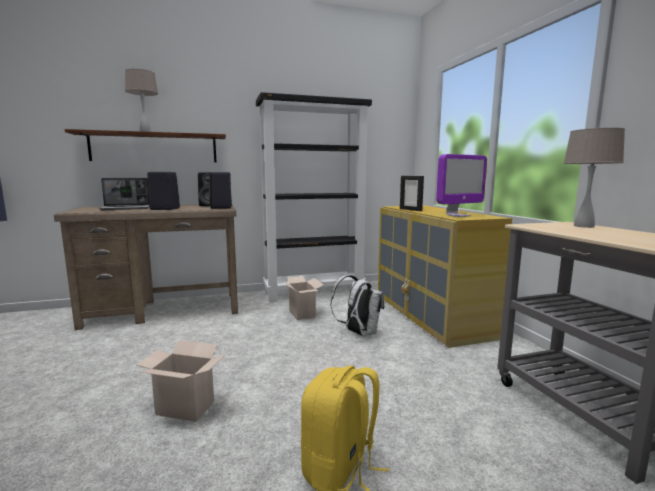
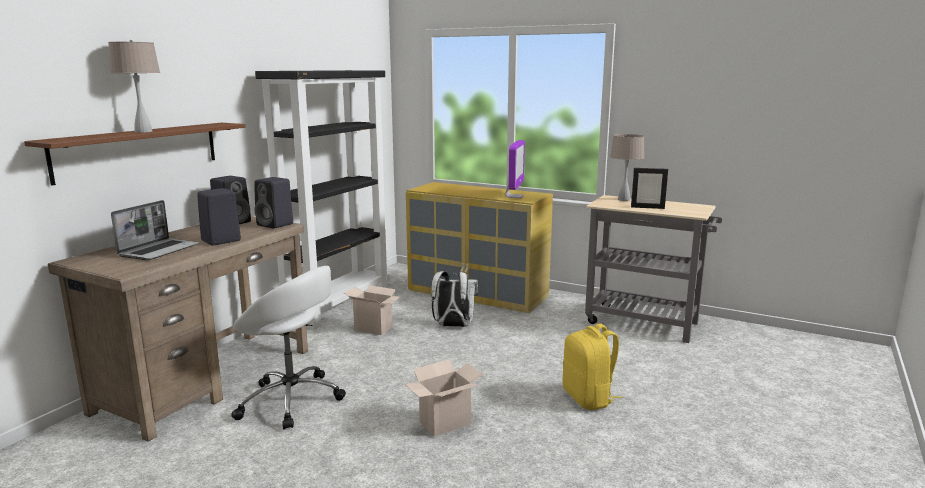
camera: 45 degrees left, 5 degrees up
picture frame [400,176,424,211] -> picture frame moved to [631,168,668,209]
none -> white office chair [231,266,346,430]

